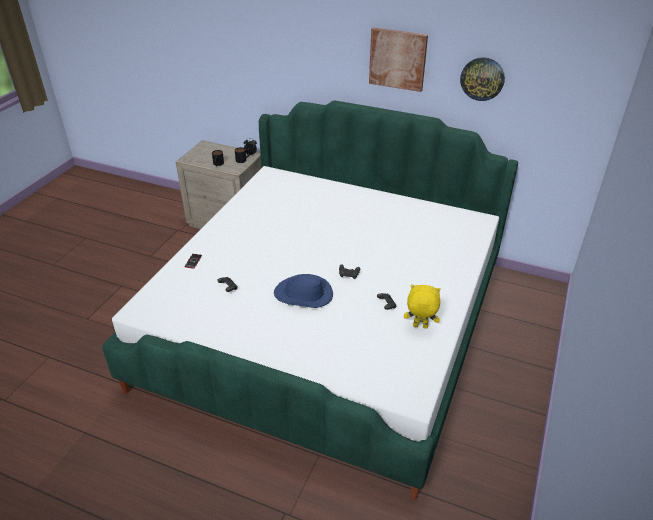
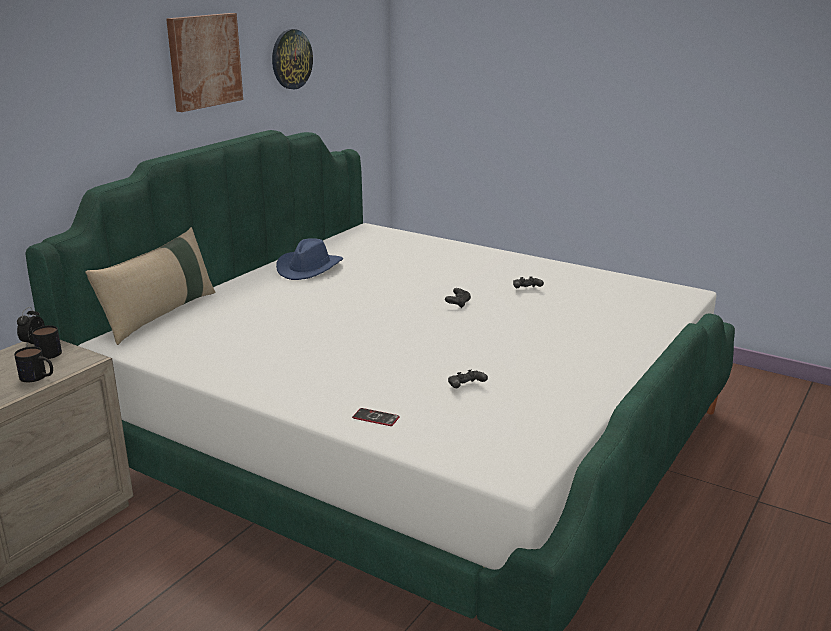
camera: 80 degrees left, 15 degrees down
blue hat [274,274,333,308] -> blue hat moved to [276,238,343,280]
yellow plush toy [404,284,441,329] -> none
none -> beige pillow [85,227,215,345]

